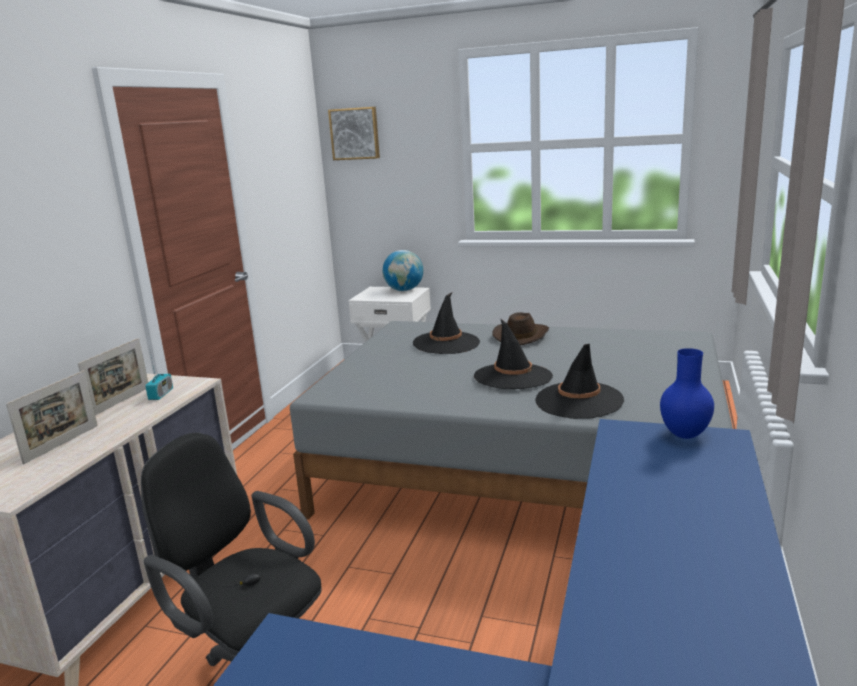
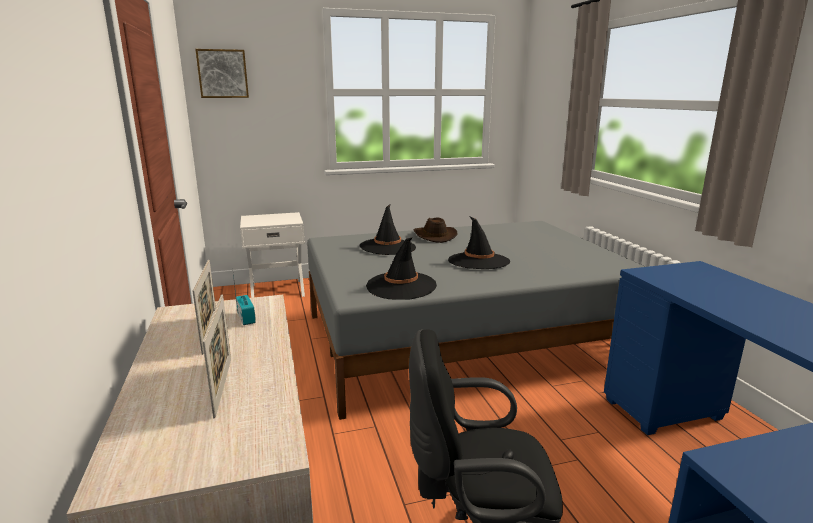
camera: 35 degrees left, 0 degrees up
globe [383,250,423,291] -> none
black hat [535,344,624,419] -> black hat moved to [366,237,437,300]
blue vase [660,348,714,439] -> none

